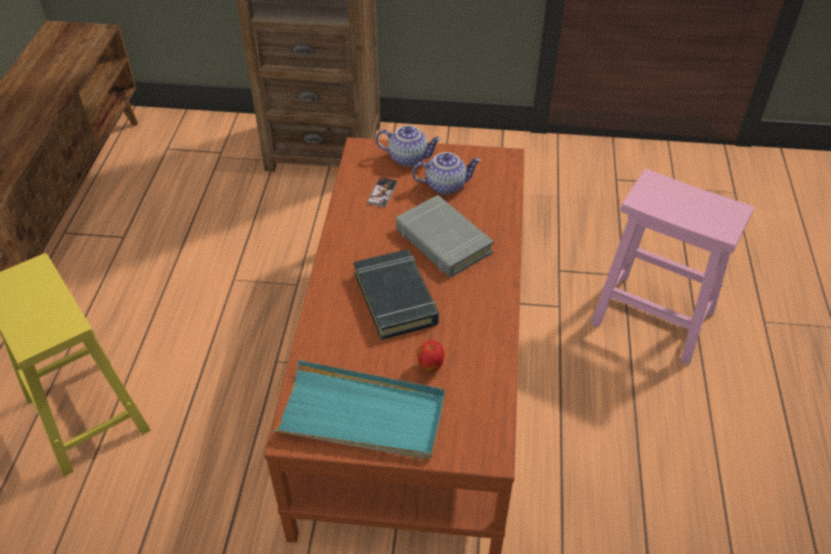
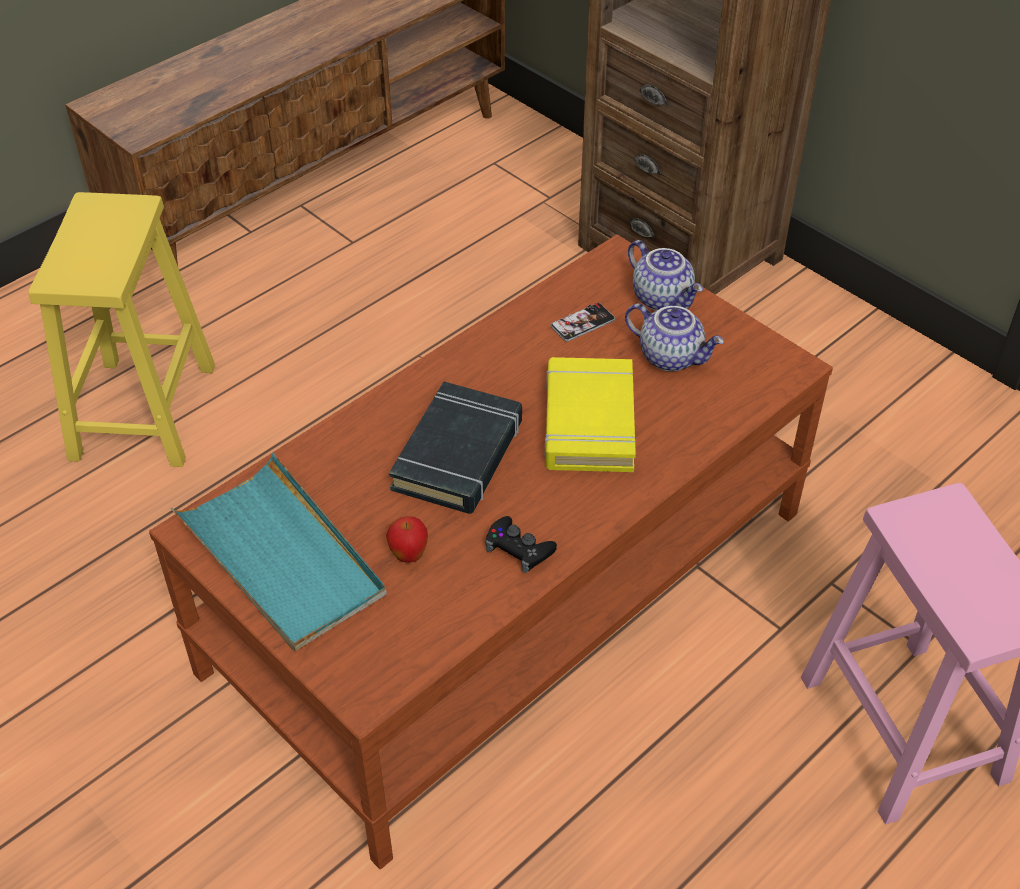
camera: 40 degrees right, 0 degrees up
grey book [396,195,494,277] -> yellow book [545,357,636,472]
none -> black game controller [485,516,557,573]

